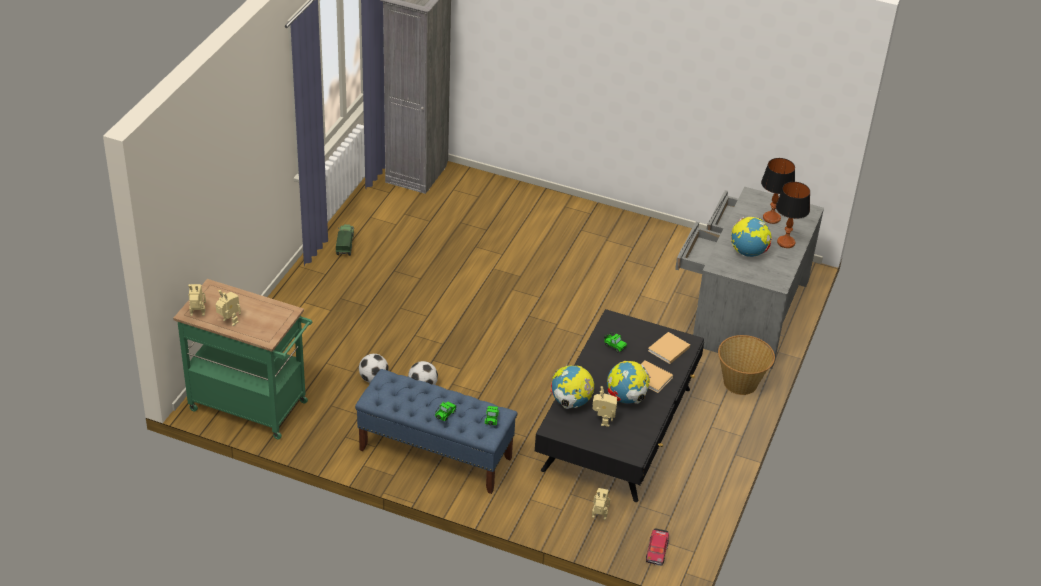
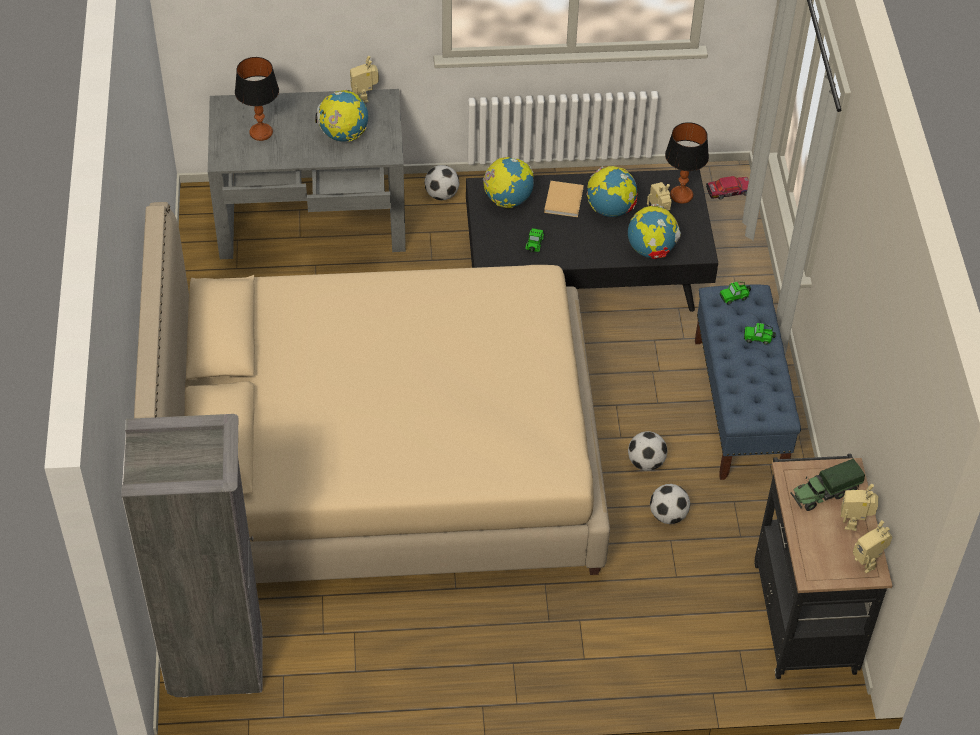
camera: 115 degrees left, 10 degrees up
green cart [173,279,312,440] -> black cart [754,454,893,679]
toy truck [336,224,354,256] -> toy truck moved to [790,459,865,511]
toy robot [592,488,610,520] -> toy robot moved to [350,56,379,103]
beige book [648,332,690,364] -> globe [483,157,534,208]
basket [718,335,775,395] -> football [424,165,460,200]
table lamp [776,182,810,248] -> table lamp moved to [665,122,709,204]
none -> beige bed [134,202,610,583]

